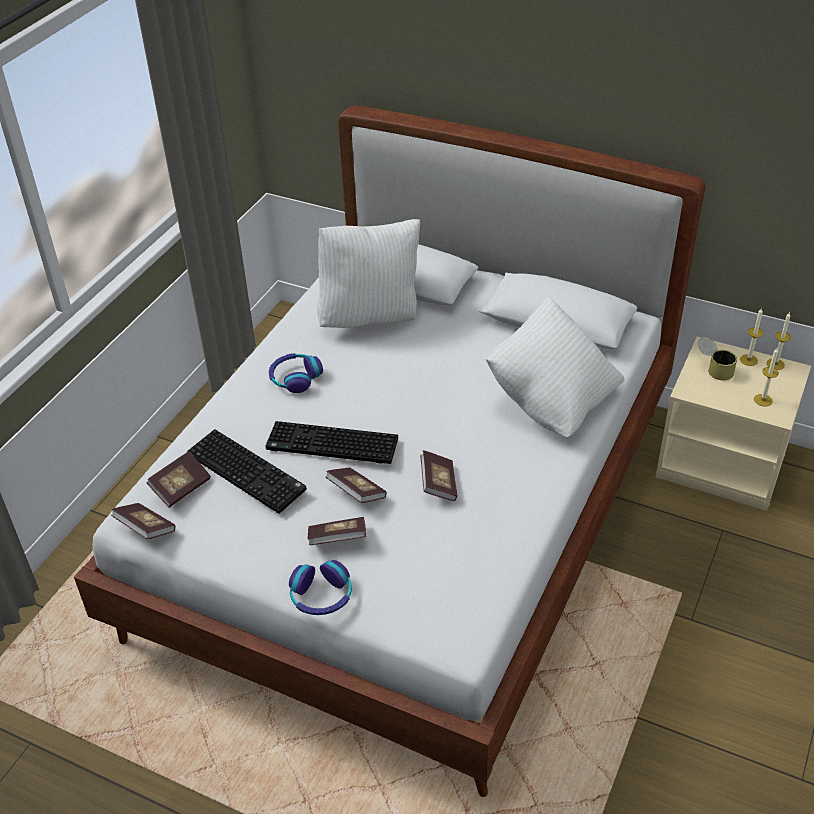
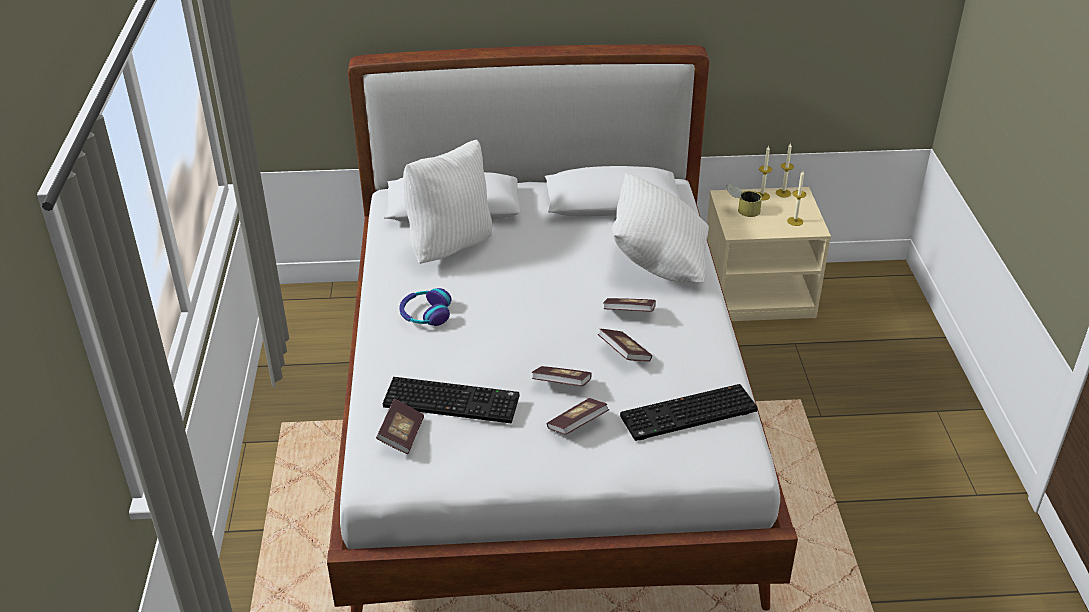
camera: 30 degrees left, 5 degrees down
book [111,503,176,539] -> book moved to [603,298,656,312]
keyboard [266,421,398,464] -> keyboard moved to [620,384,758,441]
headphones [289,560,352,615] -> none

